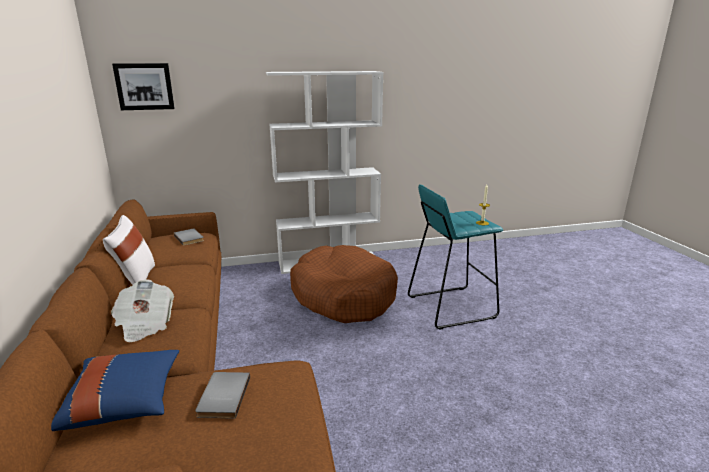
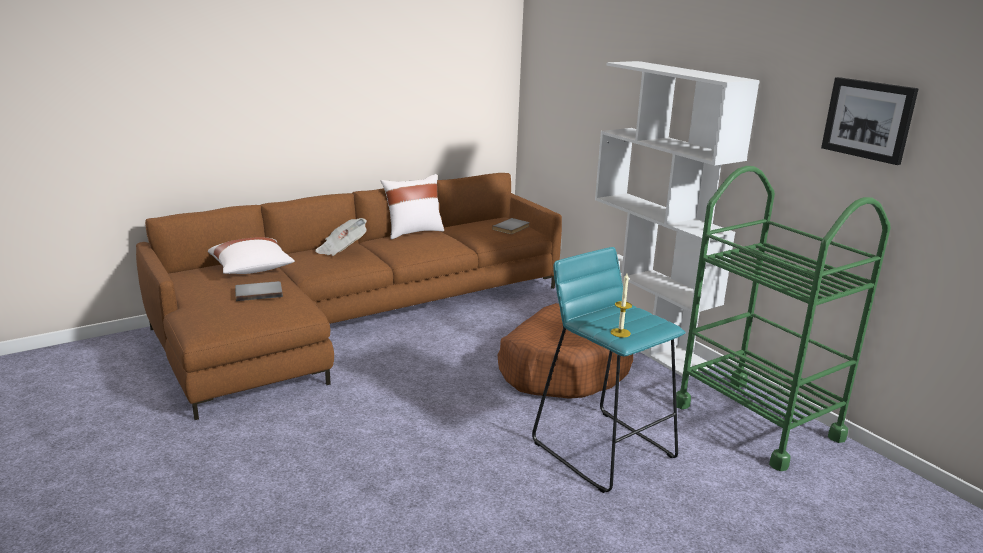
camera: 70 degrees right, 0 degrees up
blue pillow [51,350,179,431] -> white pillow [208,237,295,274]
picture [112,63,175,110] -> picture moved to [821,77,919,165]
none -> green cart [676,166,891,471]

